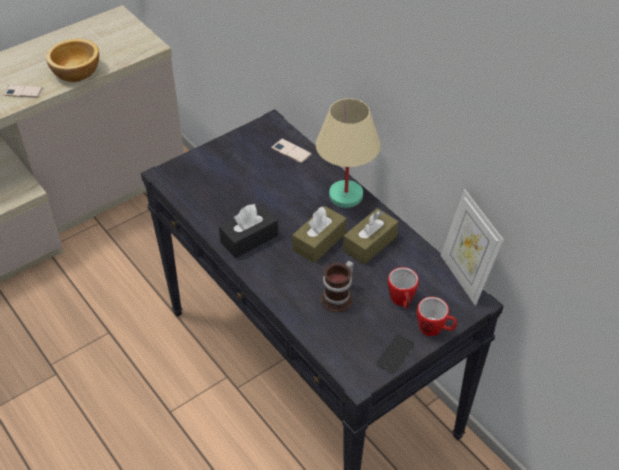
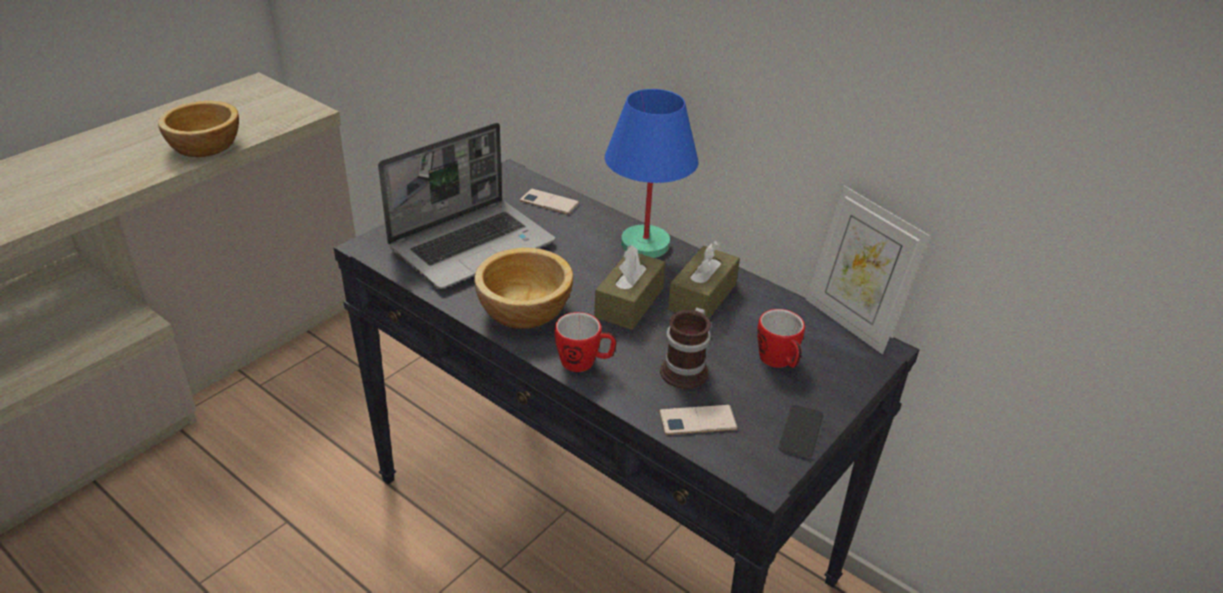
camera: 15 degrees left, 10 degrees down
phone [4,85,42,98] -> phone moved to [659,405,738,435]
black tissue box [219,204,278,258] -> bowl [474,248,573,329]
beige table lamp [316,98,381,208] -> blue table lamp [605,89,698,258]
mug [417,297,458,336] -> mug moved to [555,312,617,372]
none -> laptop [378,123,555,289]

